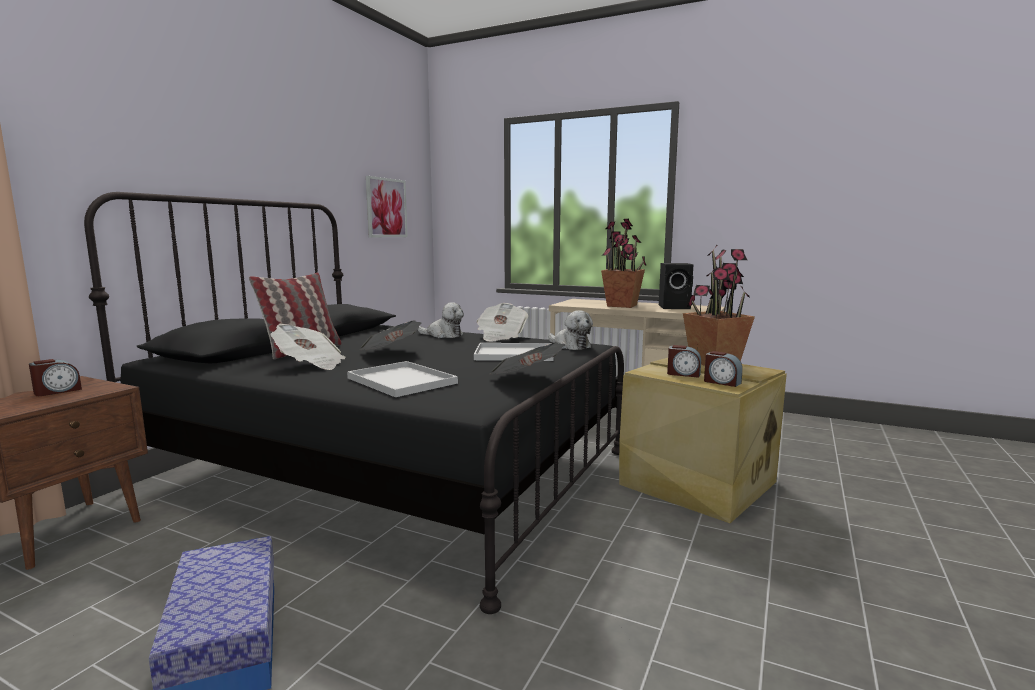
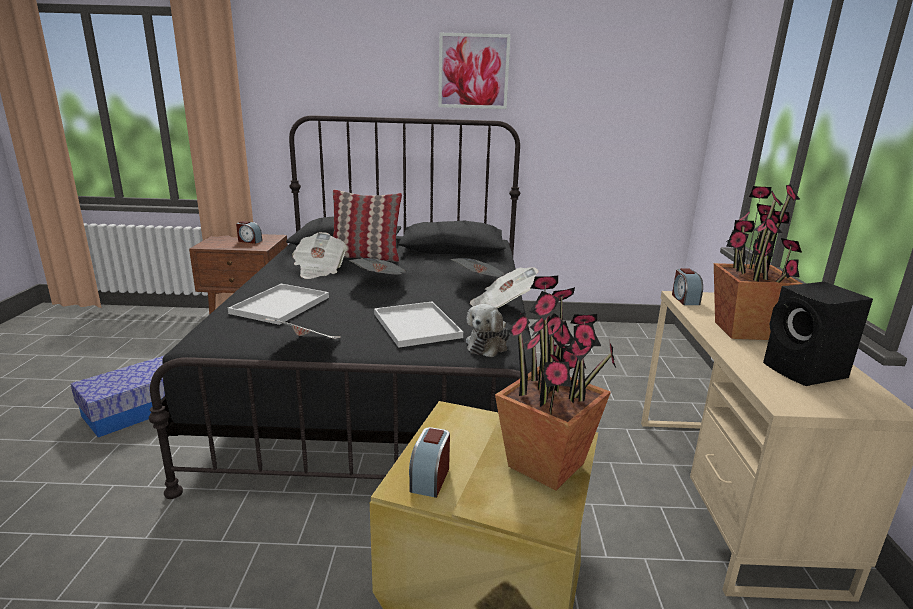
camera: 65 degrees right, 10 degrees up
picture [366,176,408,237] -> picture moved to [438,33,511,109]
plush toy [417,302,464,338] -> newspaper [451,258,505,277]
alarm clock [667,345,701,378] -> alarm clock moved to [672,268,703,305]

